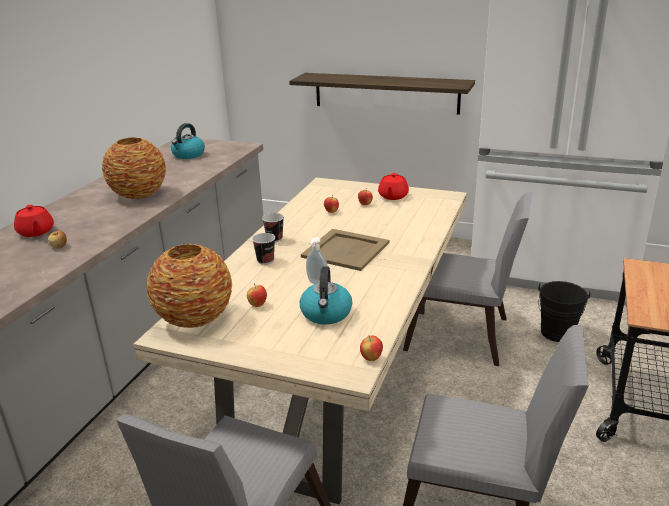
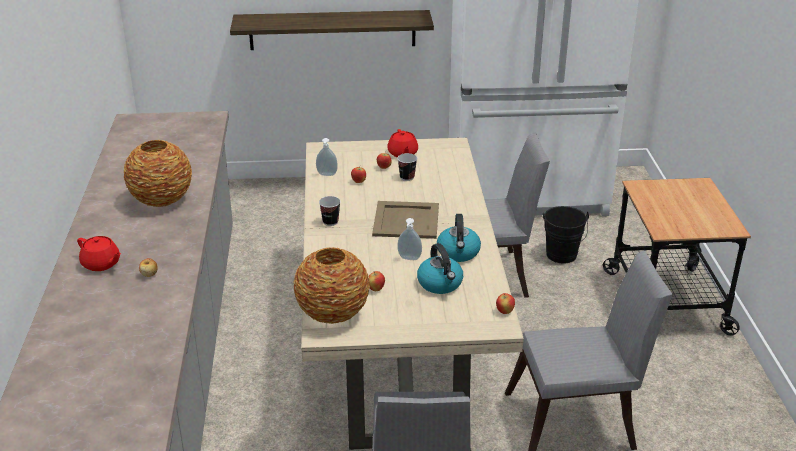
camera: 25 degrees left, 5 degrees up
kettle [171,123,205,159] -> kettle moved to [437,214,481,262]
cup [252,233,275,265] -> cup moved to [397,153,417,181]
none -> soap dispenser [316,138,338,176]

